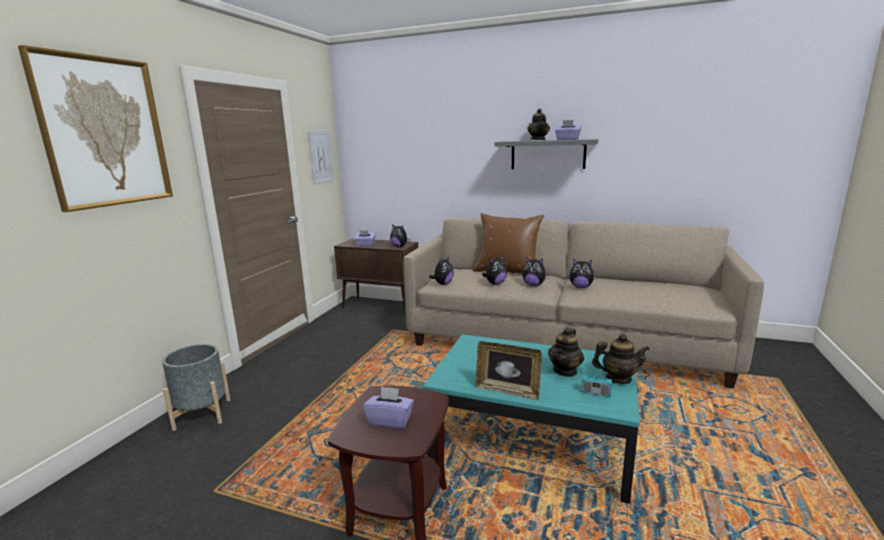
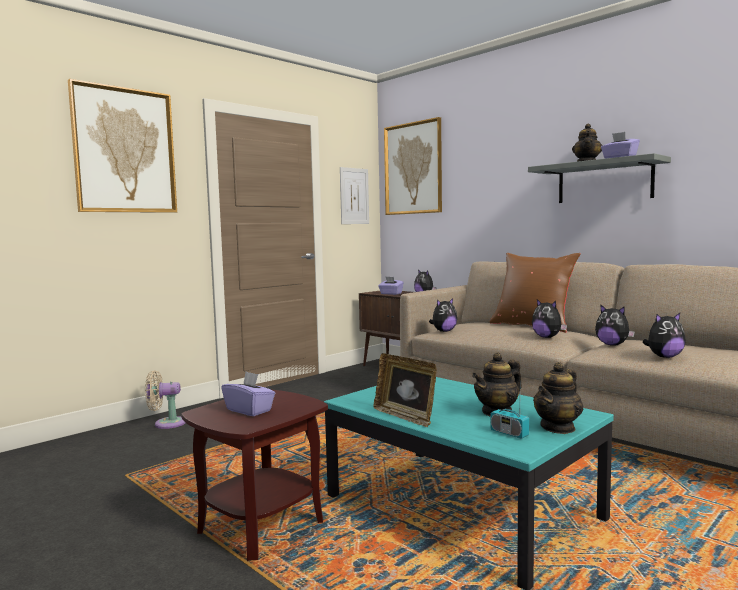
camera: 25 degrees right, 10 degrees down
grey planter [162,344,231,431] -> beige fan [145,370,185,429]
plush toy [482,256,507,285] -> plush toy moved to [642,313,686,358]
teapot [592,333,650,384] -> teapot turned 105 degrees clockwise [533,362,584,434]
none -> picture [384,117,442,215]

